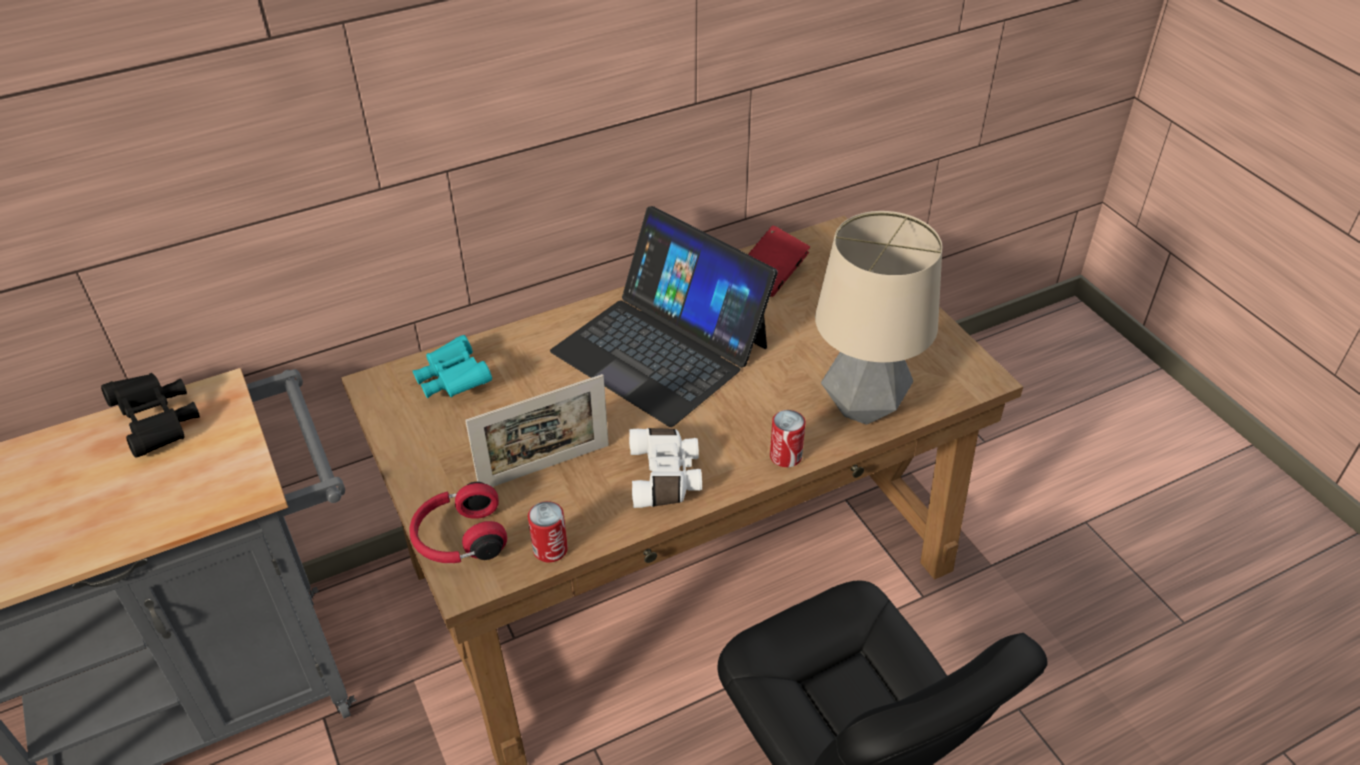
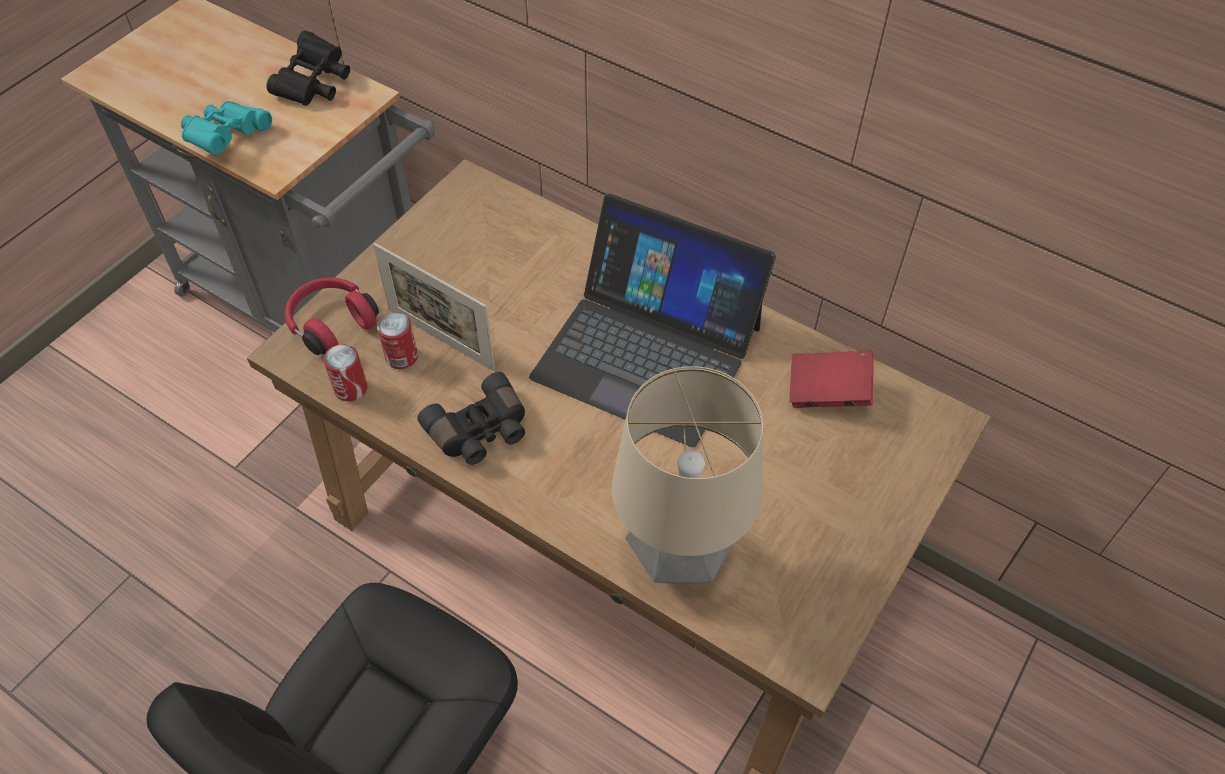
camera: 60 degrees right, 10 degrees up
turquoise binoculars [413,335,492,398] -> turquoise binoculars moved to [181,101,272,155]
laptop [550,206,778,427] -> laptop turned 75 degrees counterclockwise [529,194,776,447]
white binoculars [629,428,702,508] -> black binoculars [417,372,525,465]
can [770,410,806,467] -> can moved to [377,313,418,369]

